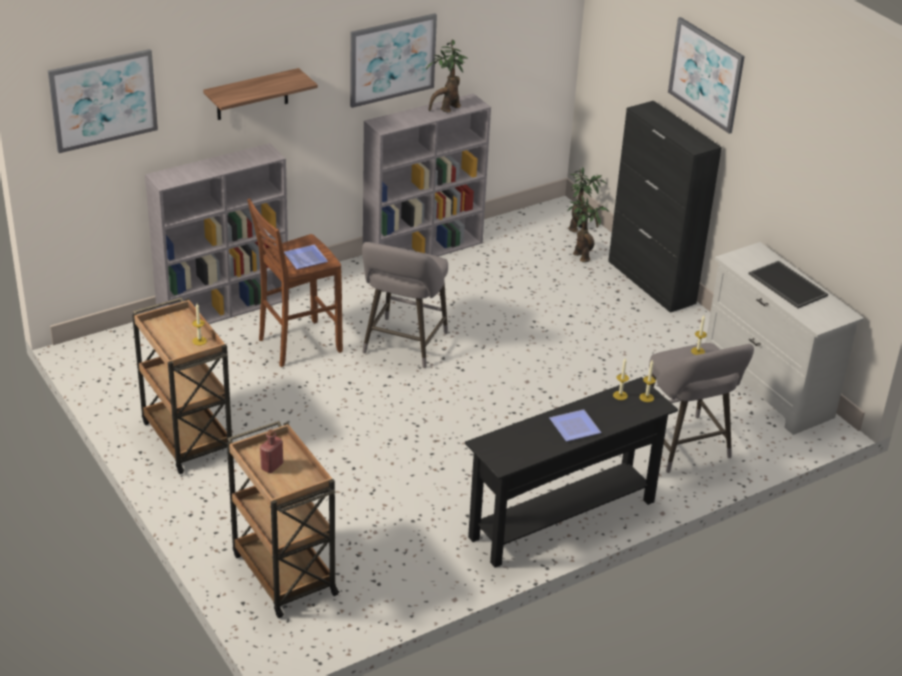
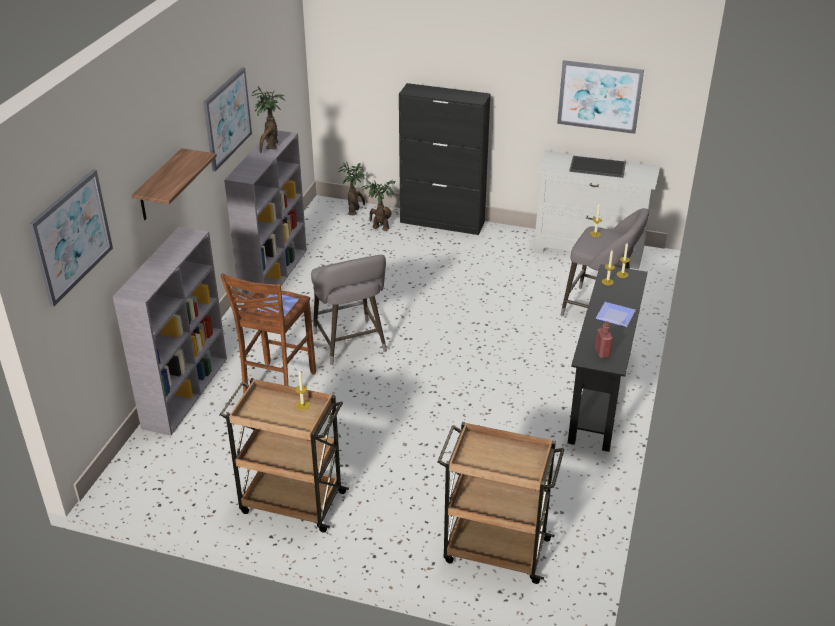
camera: 40 degrees left, 0 degrees up
red bottle [260,429,283,473] -> red bottle moved to [595,321,613,358]
picture [668,17,745,134] -> picture moved to [557,60,644,134]

